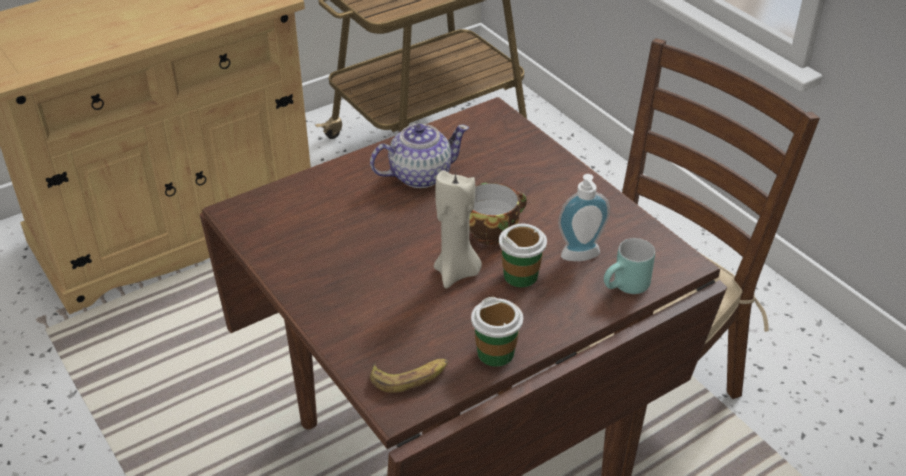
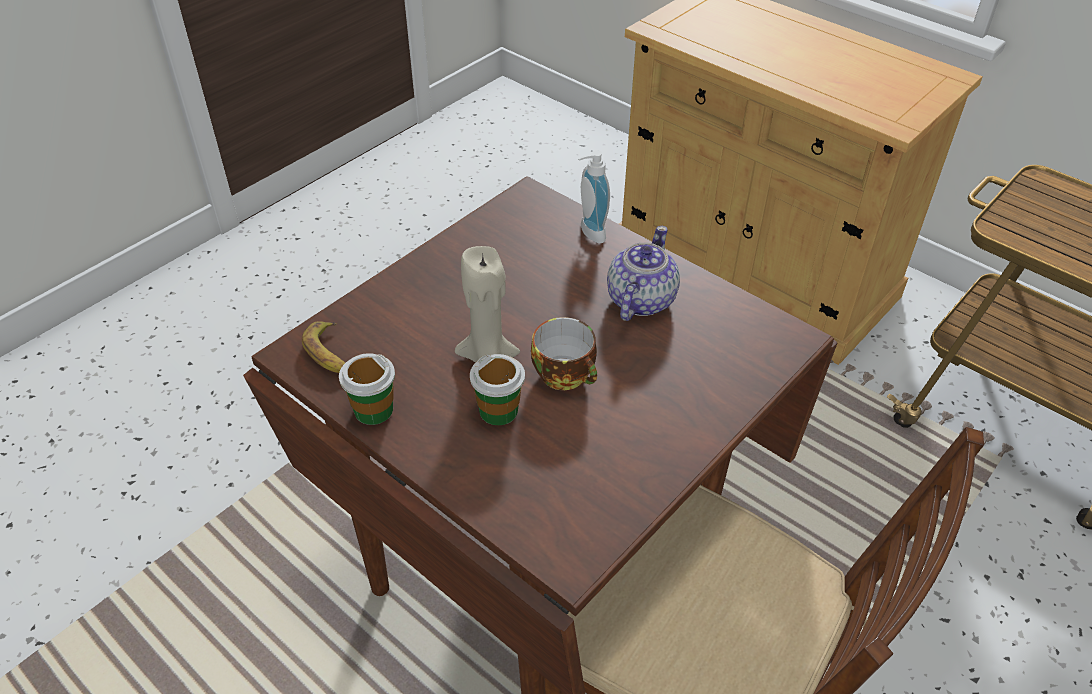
camera: 75 degrees right, 5 degrees up
teapot [370,124,469,188] -> teapot turned 120 degrees counterclockwise [607,226,680,321]
soap dispenser [558,174,610,261] -> soap dispenser moved to [578,150,610,243]
turquoise mug [604,238,655,294] -> none

